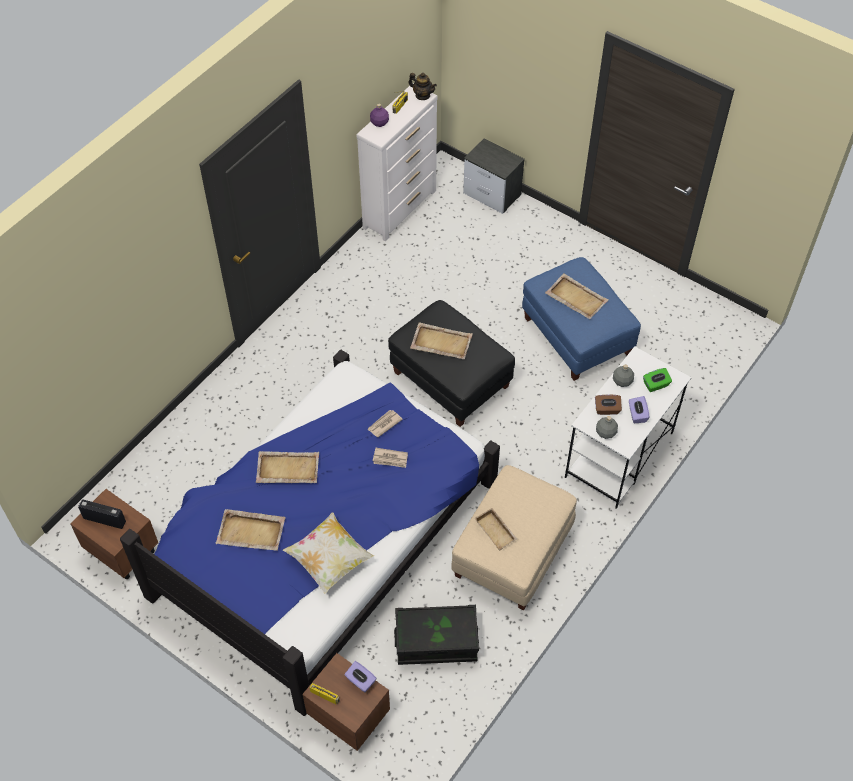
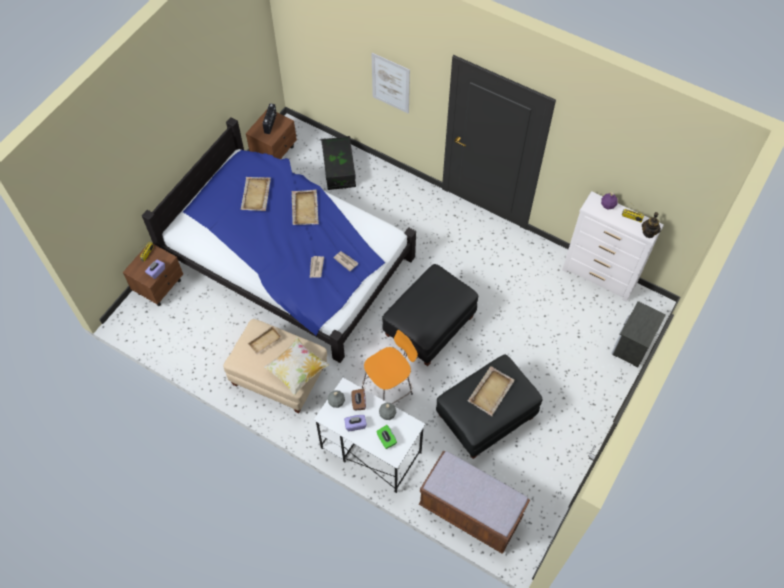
camera: 85 degrees right, 5 degrees up
pillow [283,512,374,594] -> pillow moved to [263,337,329,396]
black storage box [394,605,479,665] -> black storage box moved to [321,136,356,190]
beige tray [410,322,473,359] -> none
blue ottoman [522,257,641,381] -> black ottoman [436,355,542,459]
none -> orange stool [362,330,418,404]
none -> picture [372,53,410,114]
none -> brown bench [419,450,530,554]

